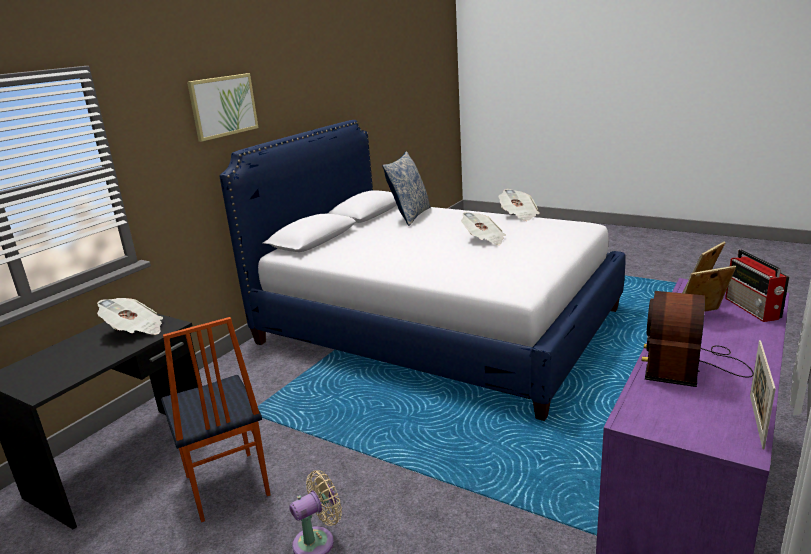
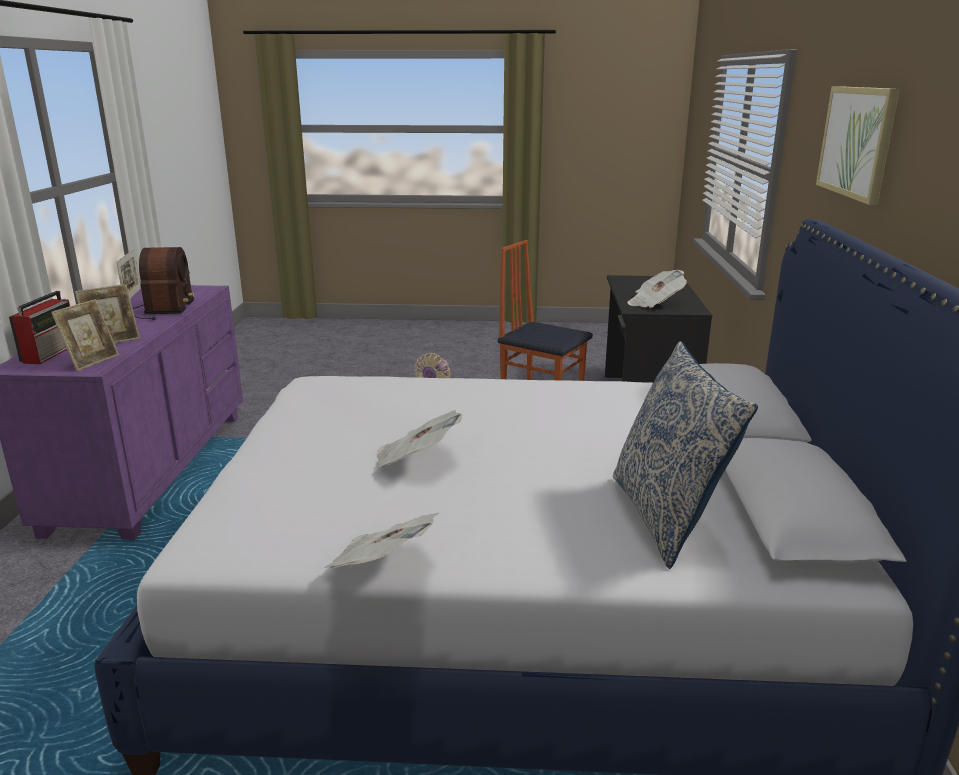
camera: 150 degrees right, 0 degrees up
radio [725,250,789,322] -> radio turned 45 degrees clockwise [9,291,70,364]

